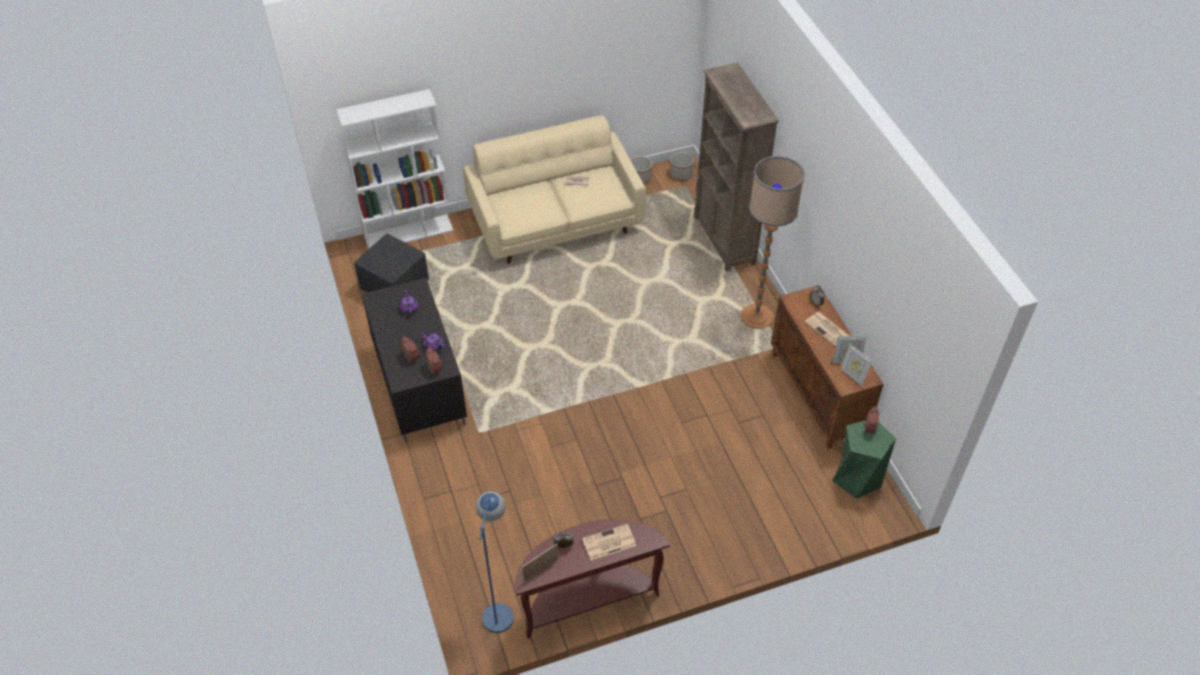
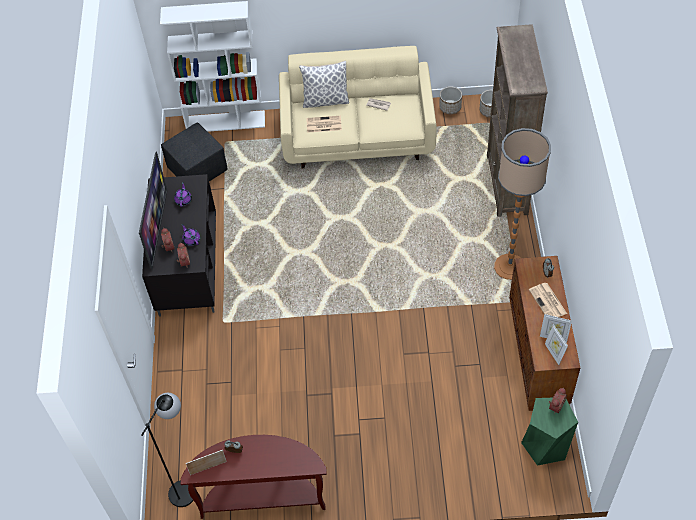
camera: 20 degrees right, 5 degrees up
blue floor lamp [476,492,514,633] -> black floor lamp [141,393,194,507]
newspaper [582,524,636,560] -> newspaper moved to [306,116,342,133]
none -> television [139,152,168,270]
none -> pillow [299,61,349,108]

